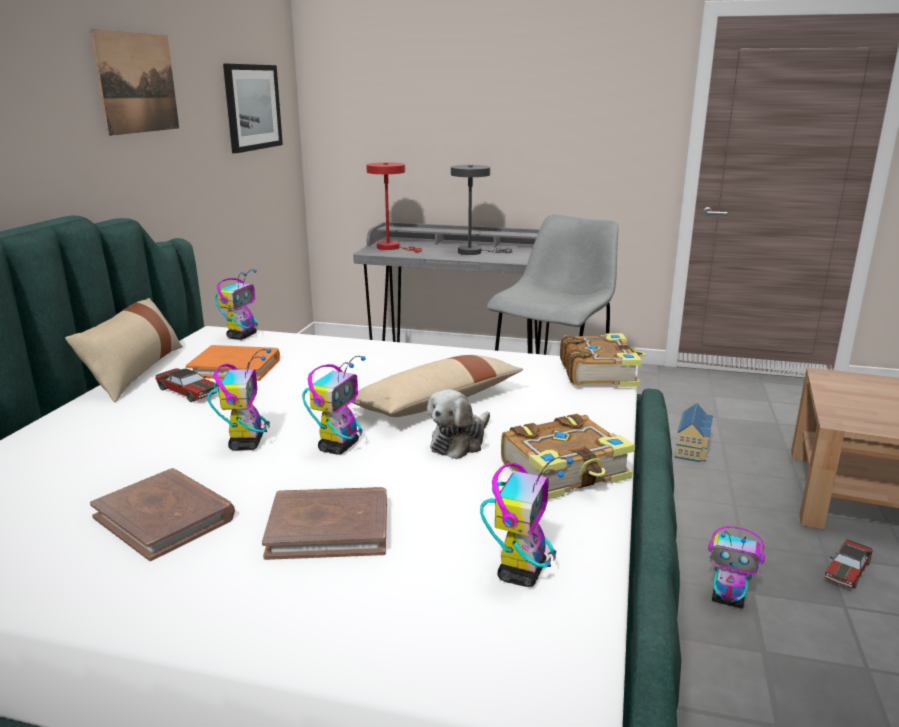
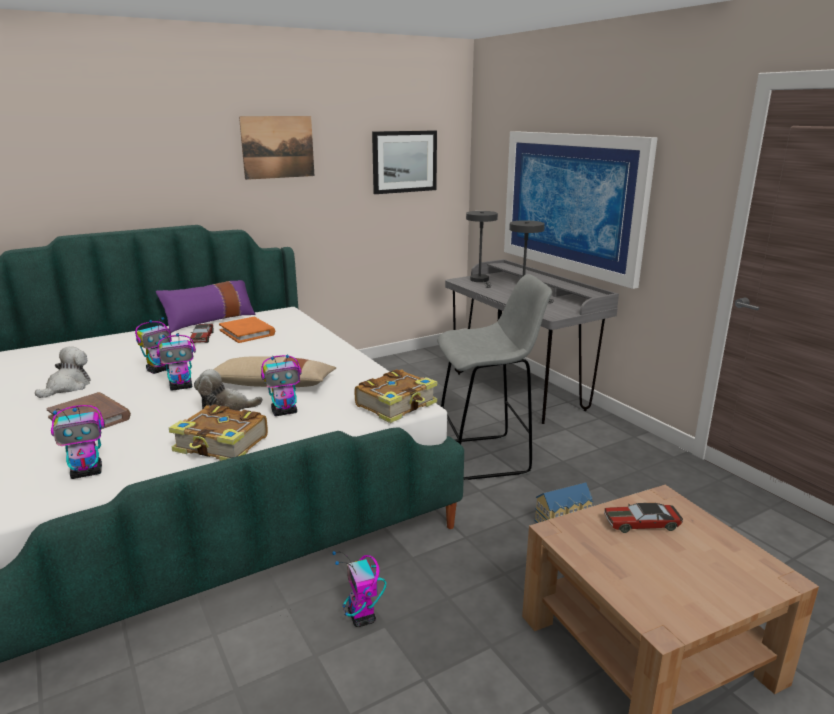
camera: 45 degrees right, 0 degrees up
beige pillow [65,298,183,403] -> purple pillow [156,280,256,333]
brown book [90,468,235,561] -> plush toy [35,347,91,398]
toy robot [215,269,258,340] -> toy robot moved to [261,355,302,416]
red table lamp [366,162,422,253] -> grey table lamp [466,211,498,288]
toy car [825,540,873,588] -> toy car moved to [604,503,683,533]
none -> picture [504,131,658,289]

